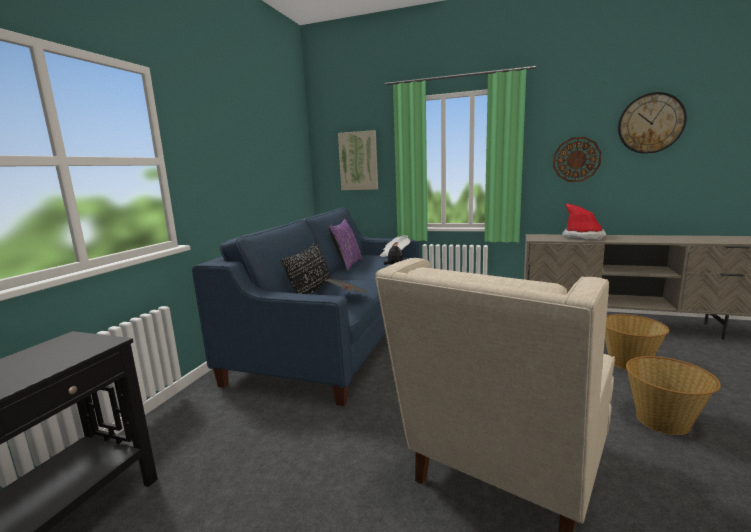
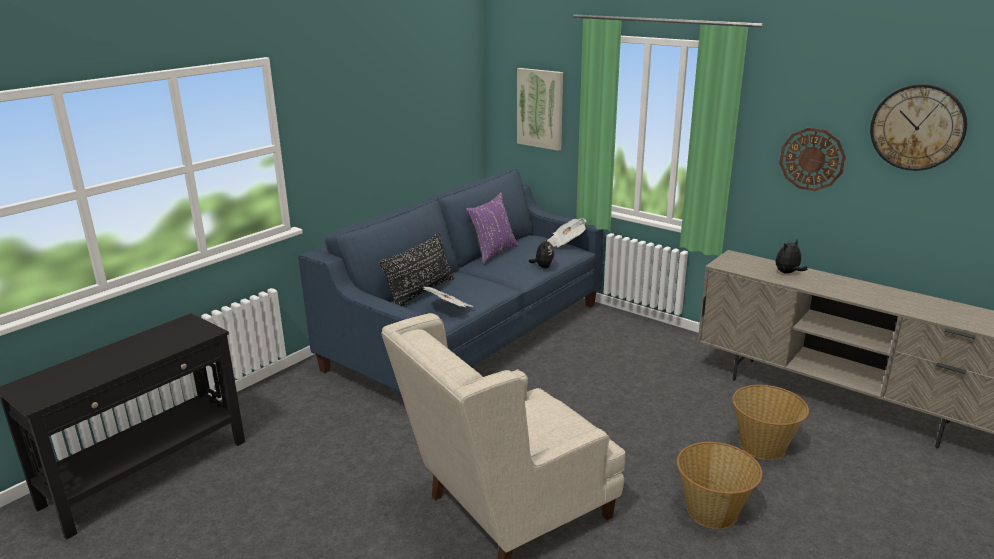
camera: 20 degrees right, 10 degrees up
hat [562,203,606,240] -> plush toy [776,240,807,274]

